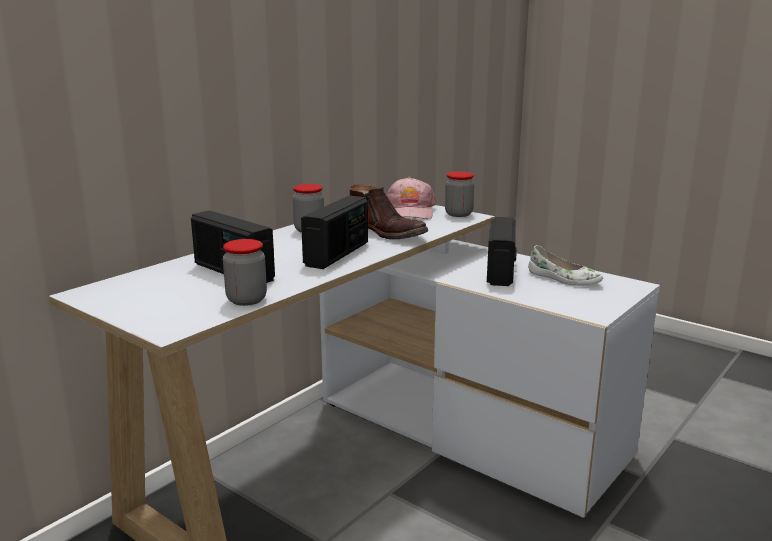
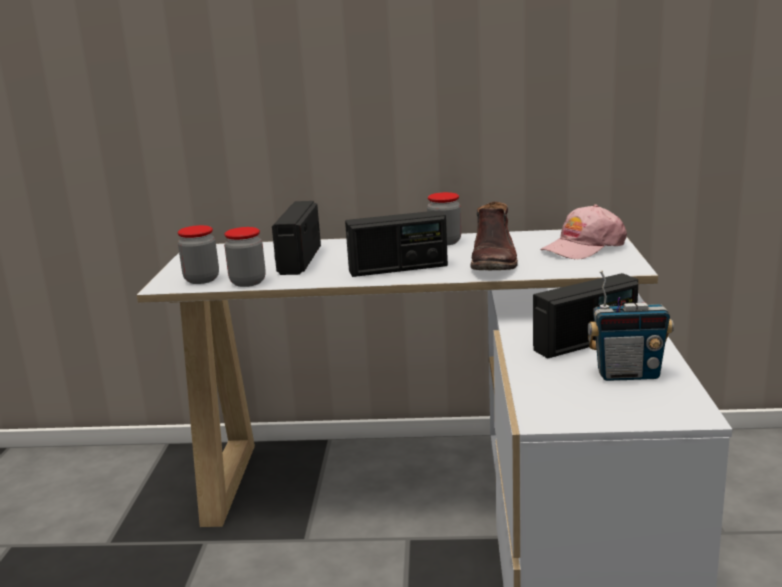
camera: 55 degrees right, 0 degrees up
jar [445,172,474,217] -> jar moved to [178,225,219,284]
white shoe [528,245,603,286] -> radio [588,270,674,381]

